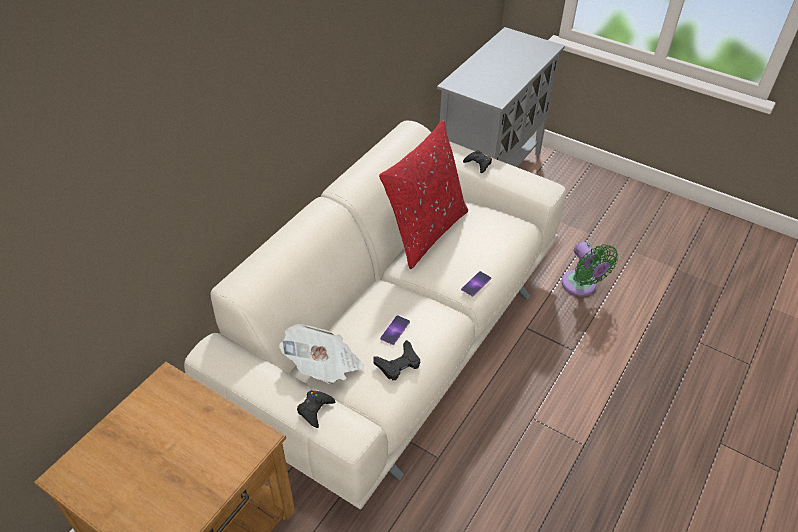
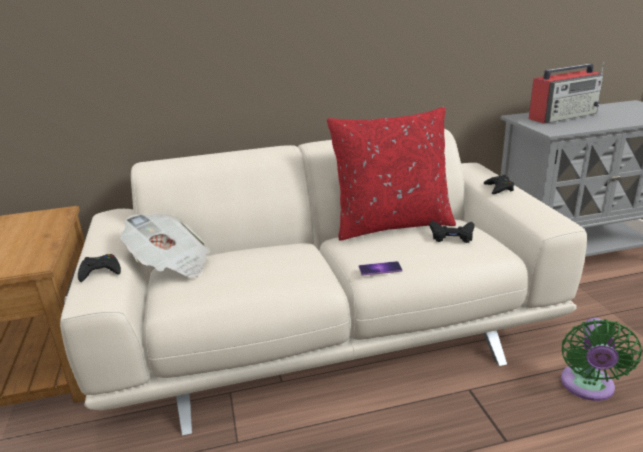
camera: 45 degrees right, 20 degrees down
black game controller [373,340,420,380] -> black game controller moved to [430,220,475,243]
phone [380,315,410,345] -> none
none -> radio [529,62,604,124]

